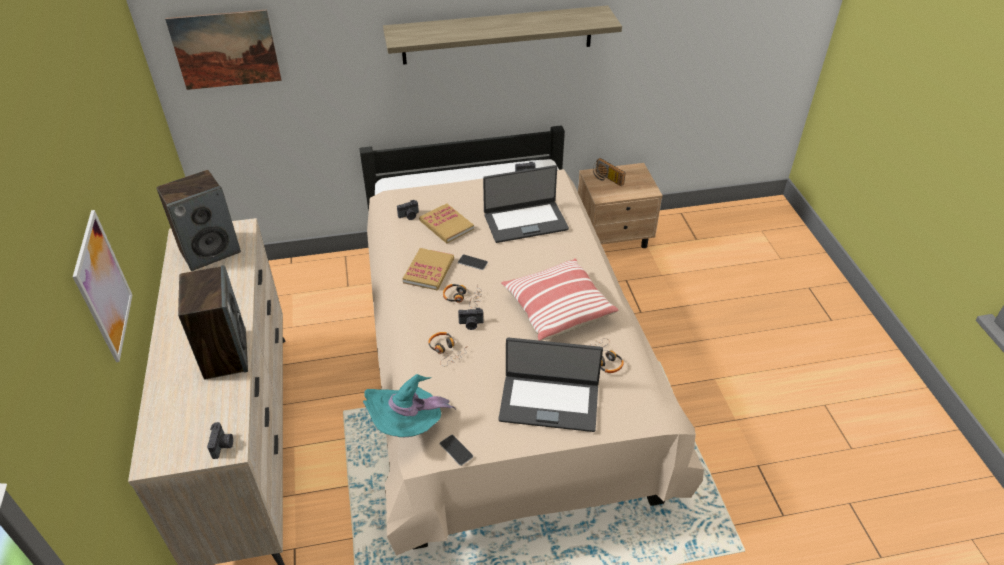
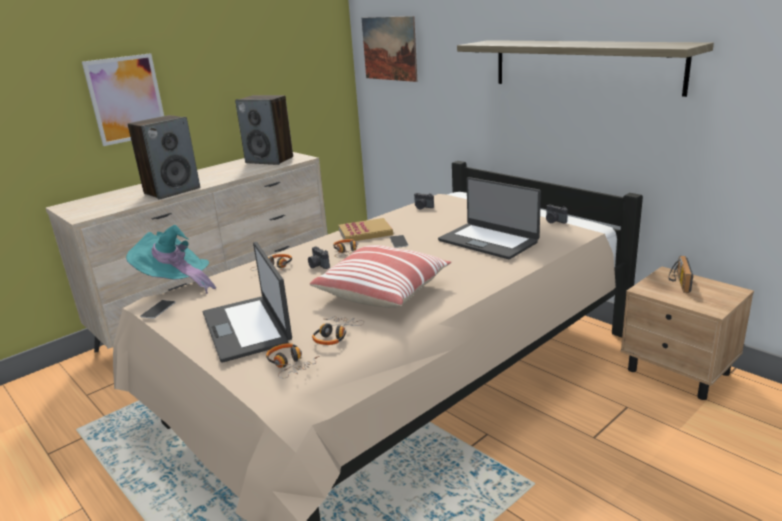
camera: 60 degrees right, 20 degrees down
camera [207,422,233,459] -> none
book [419,203,474,243] -> none
none -> headphones [266,343,319,378]

